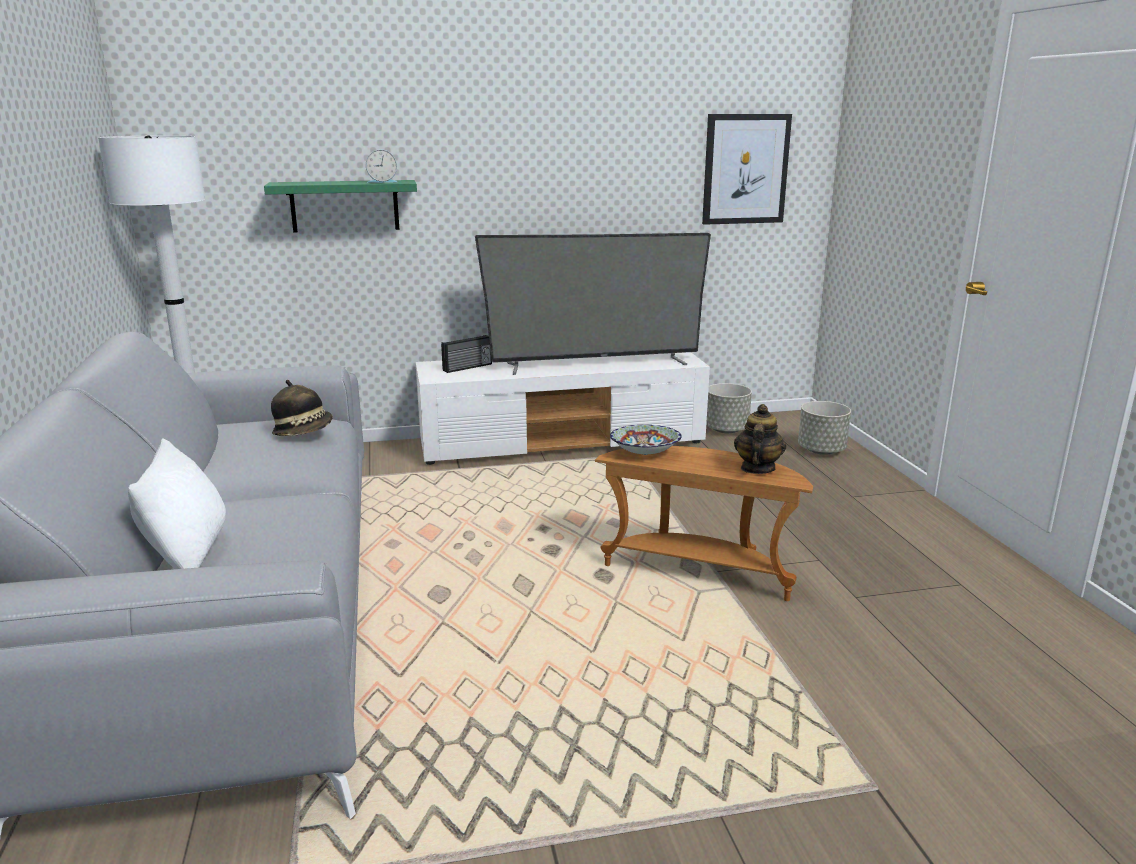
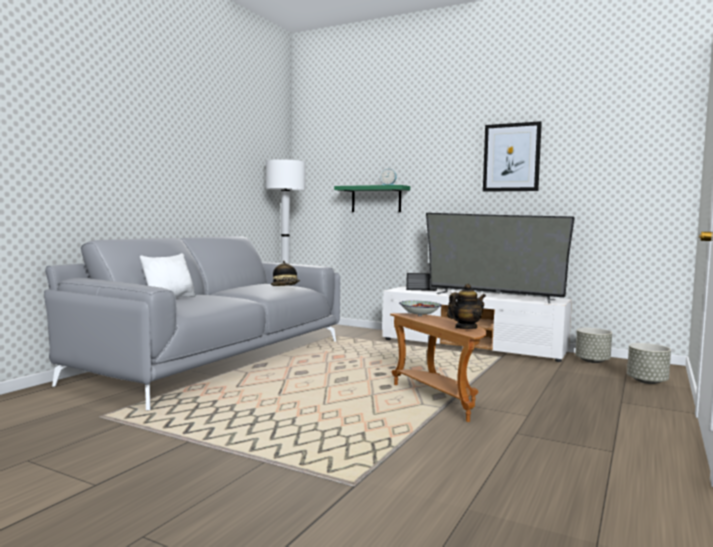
camera: 40 degrees right, 15 degrees down
picture [702,114,792,225] -> picture moved to [483,121,542,192]

